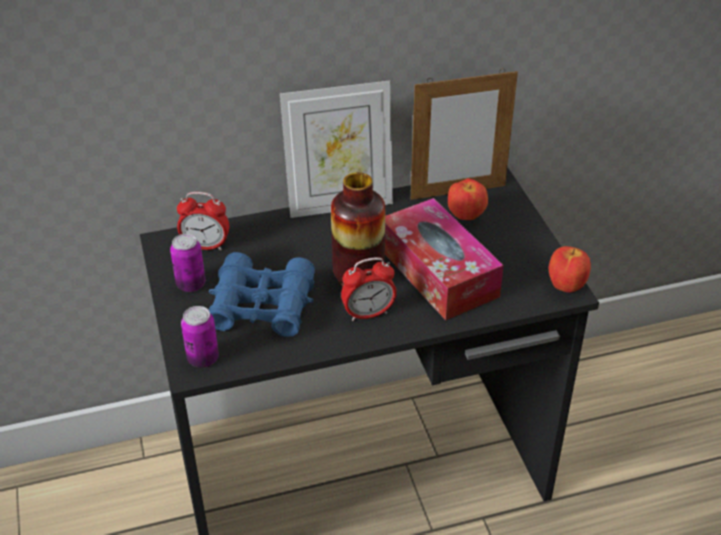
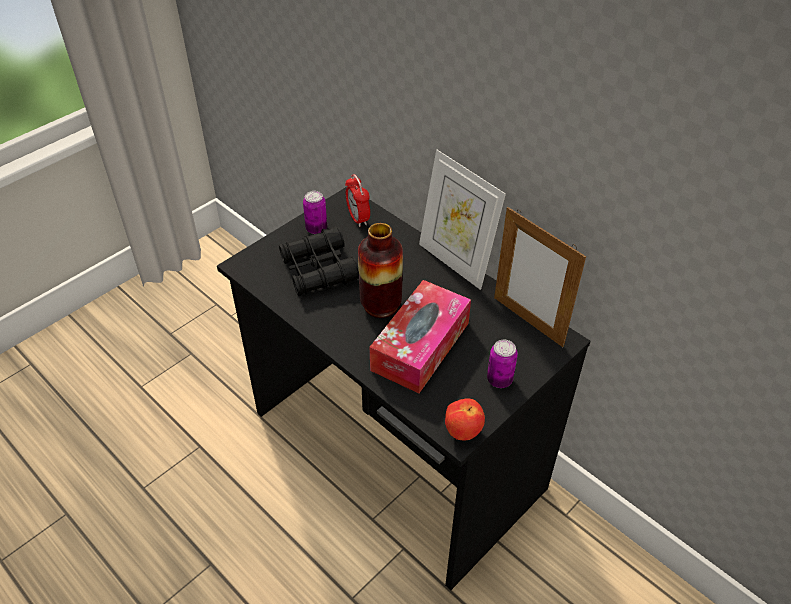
camera: 60 degrees right, 5 degrees up
can [181,306,219,367] -> can moved to [487,340,518,388]
blue binoculars [209,252,315,337] -> black binoculars [279,227,359,296]
alarm clock [341,257,397,321] -> none
apple [448,178,488,220] -> none

